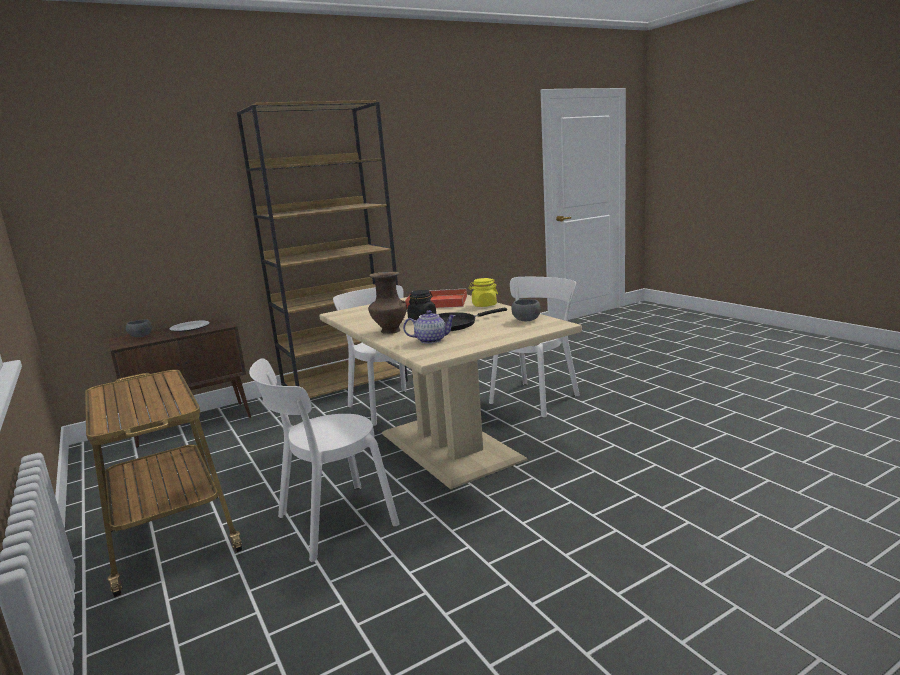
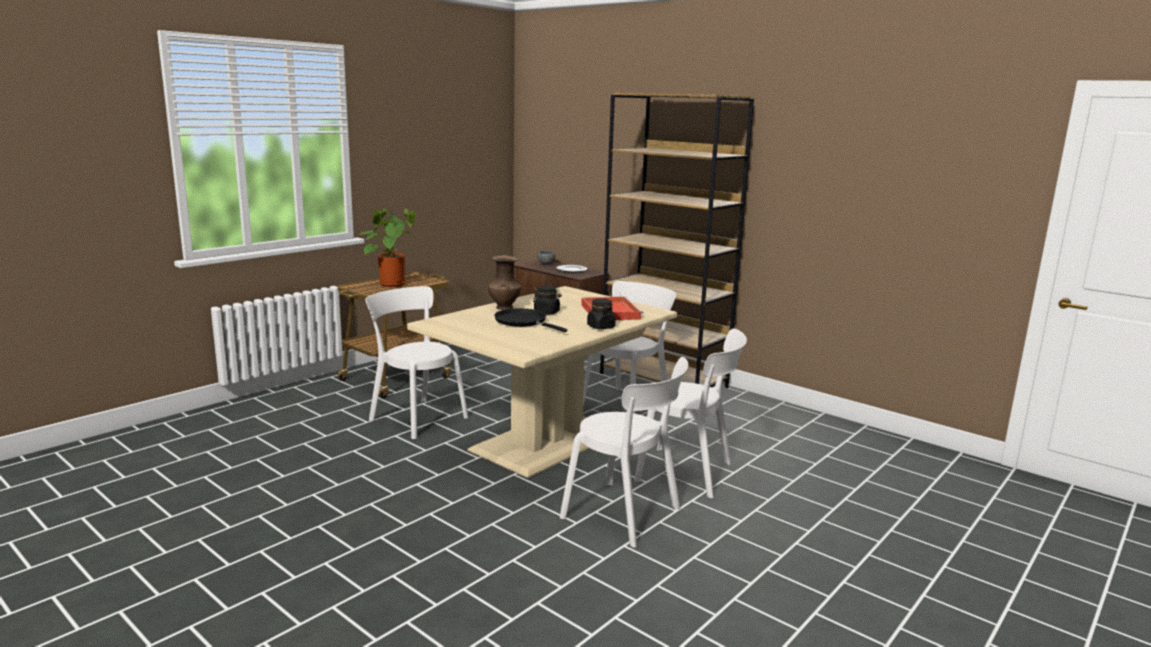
camera: 70 degrees right, 0 degrees up
teapot [403,310,456,344] -> none
yellow jar [469,278,498,307] -> black jar [587,298,616,329]
grey bowl [511,299,541,321] -> none
none -> potted plant [360,208,416,287]
none -> white chair [560,357,688,548]

